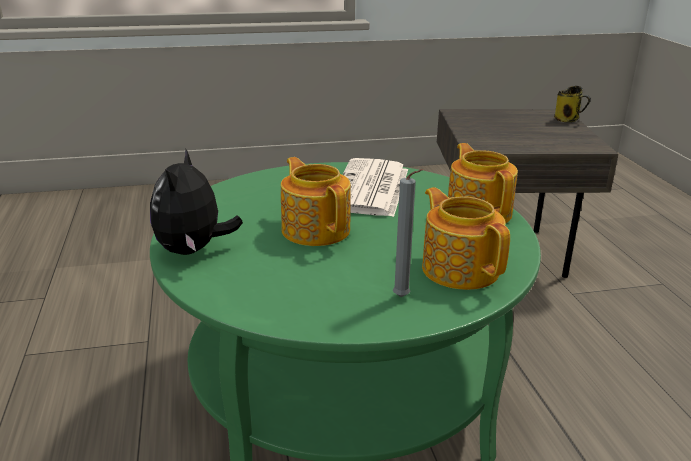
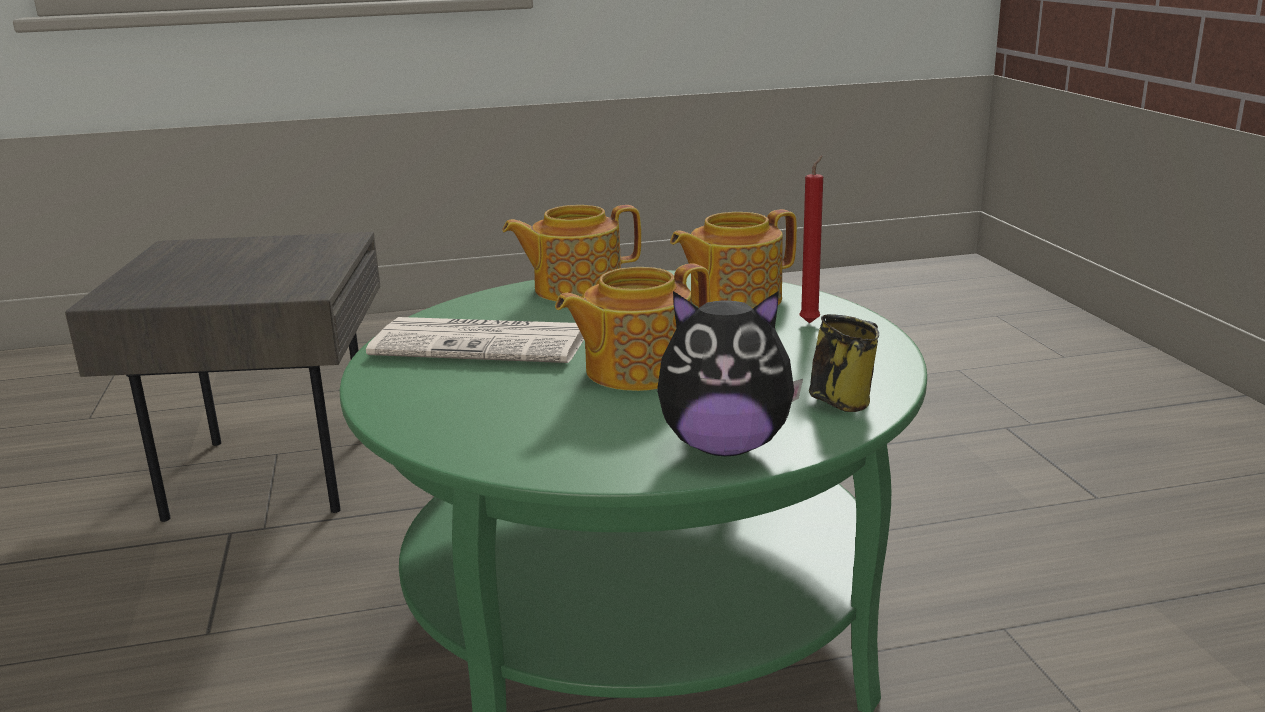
camera: 90 degrees left, 5 degrees down
grey candle [393,169,423,297] -> red candle [799,155,823,323]
mug [554,86,591,122] -> mug moved to [809,314,879,412]

